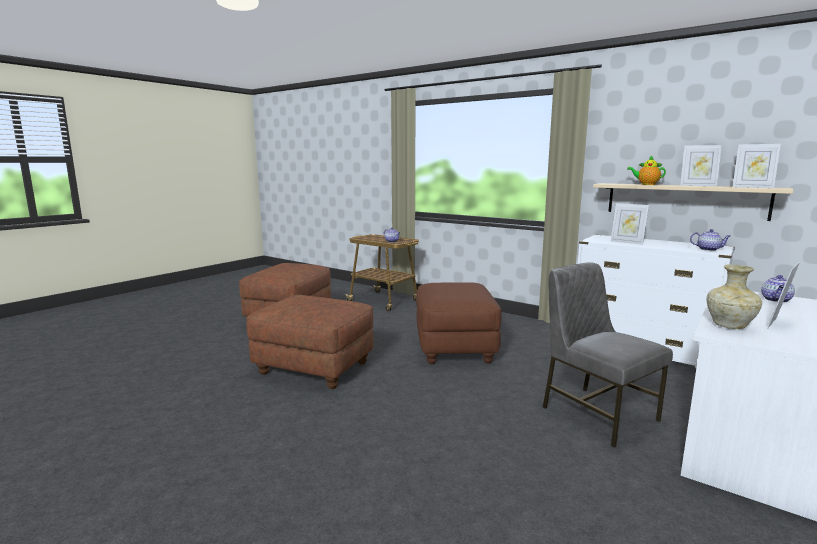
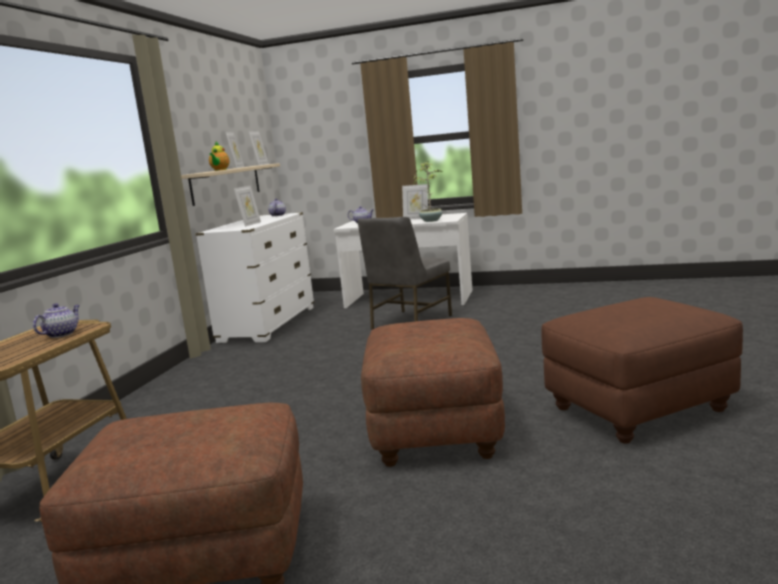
camera: 110 degrees left, 0 degrees up
brown ottoman [416,282,501,364] -> brown ottoman moved to [541,297,743,444]
beige vase [707,264,762,329] -> potted plant [412,162,443,222]

